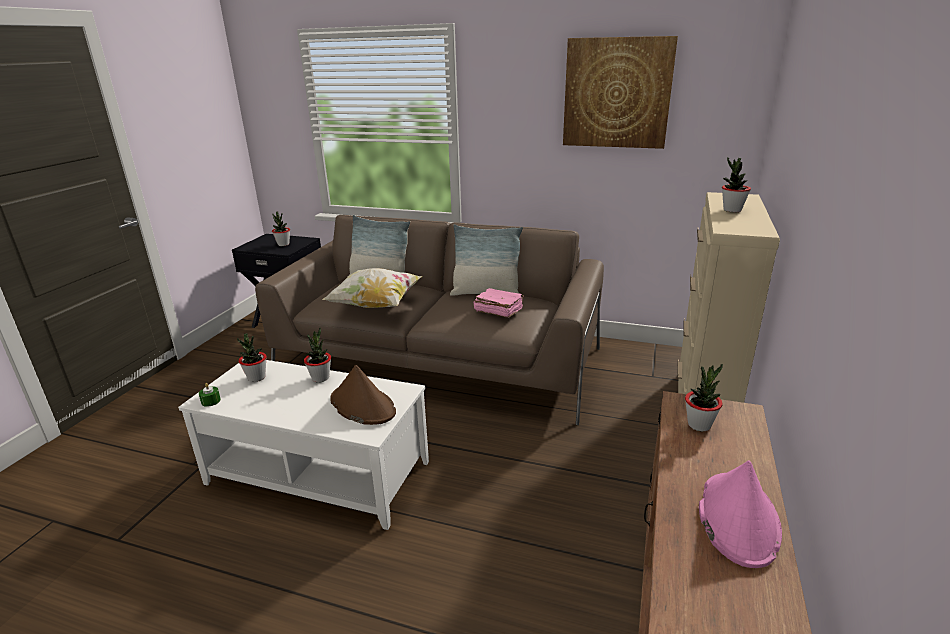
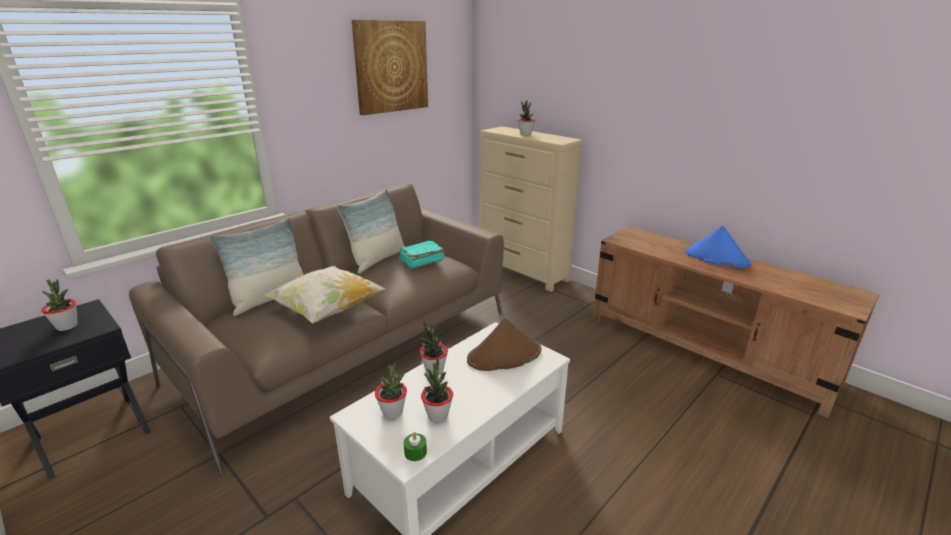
camera: 65 degrees left, 0 degrees up
pink book [474,288,524,318] -> turquoise book [399,241,444,269]
potted plant [685,364,723,431] -> potted plant moved to [421,357,453,423]
pink hat [699,461,782,568] -> blue hat [685,226,752,268]

